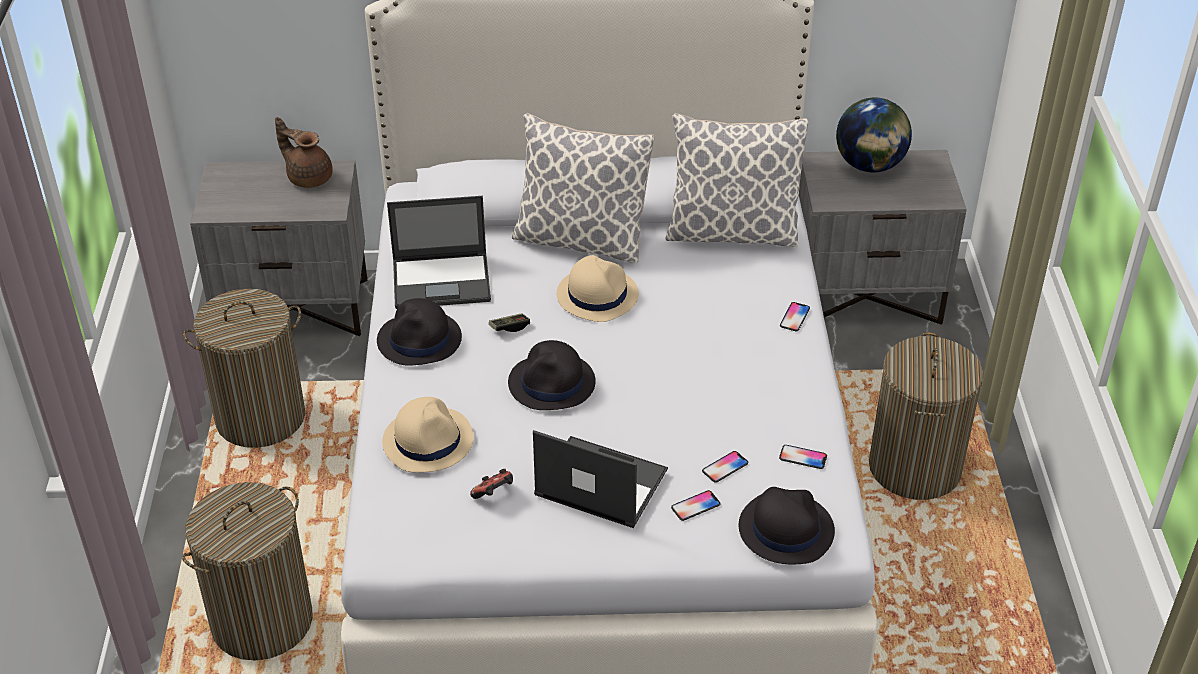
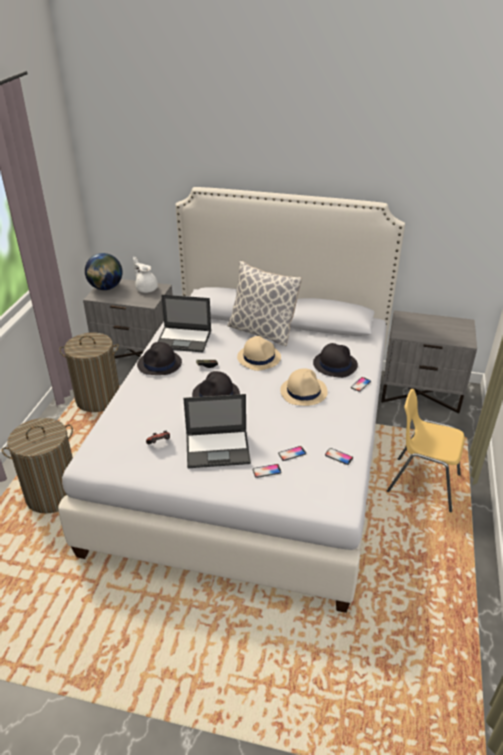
camera: 15 degrees right, 5 degrees down
brown teapot [275,117,333,188] -> white teapot [133,257,158,293]
beige hat [382,397,474,473] -> beige hat moved to [280,368,328,406]
laptop [533,430,668,528] -> laptop turned 135 degrees clockwise [183,394,251,468]
pillow [666,113,808,247] -> none
black hat [739,487,835,564] -> black hat moved to [313,343,358,378]
globe [836,98,912,173] -> globe moved to [85,253,123,290]
laundry basket [869,332,984,500] -> yellow chair [387,389,465,512]

